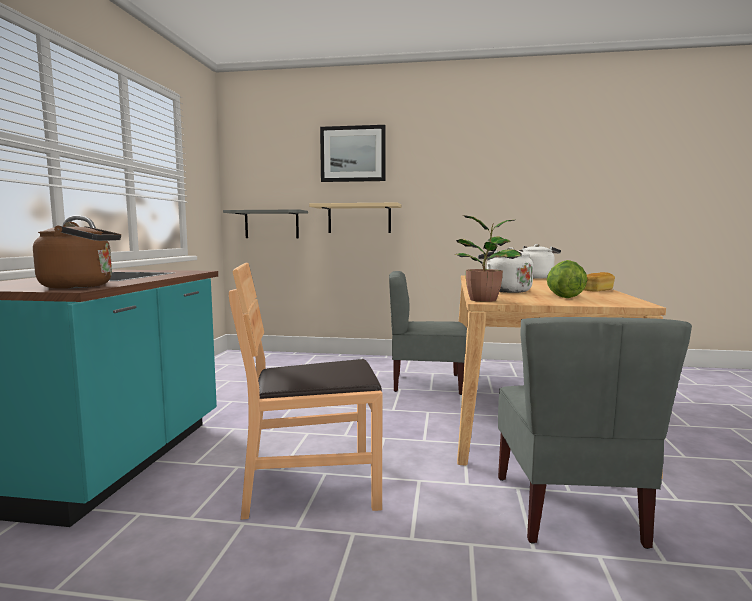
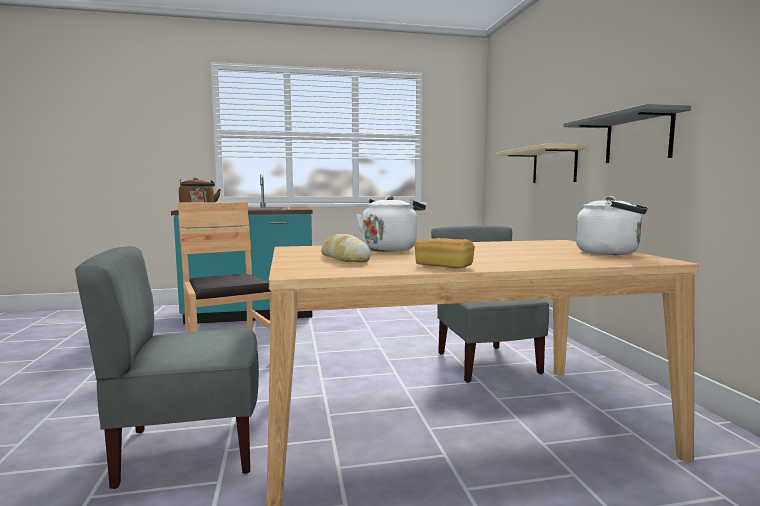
camera: 70 degrees right, 0 degrees up
grey shelf [223,209,308,238] -> grey shelf moved to [563,104,691,163]
picture [320,125,386,182] -> none
potted plant [454,215,522,302] -> none
lettuce [547,260,587,298] -> bread [321,234,371,262]

